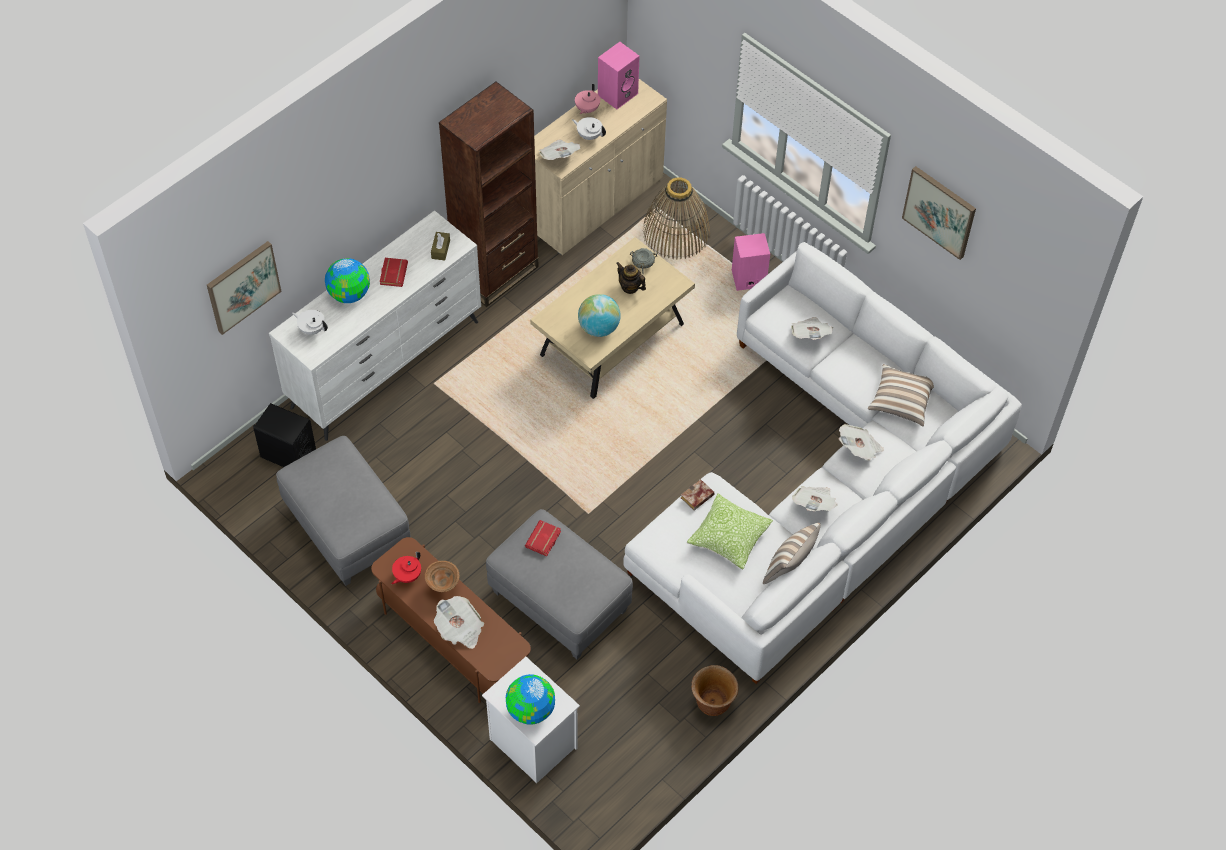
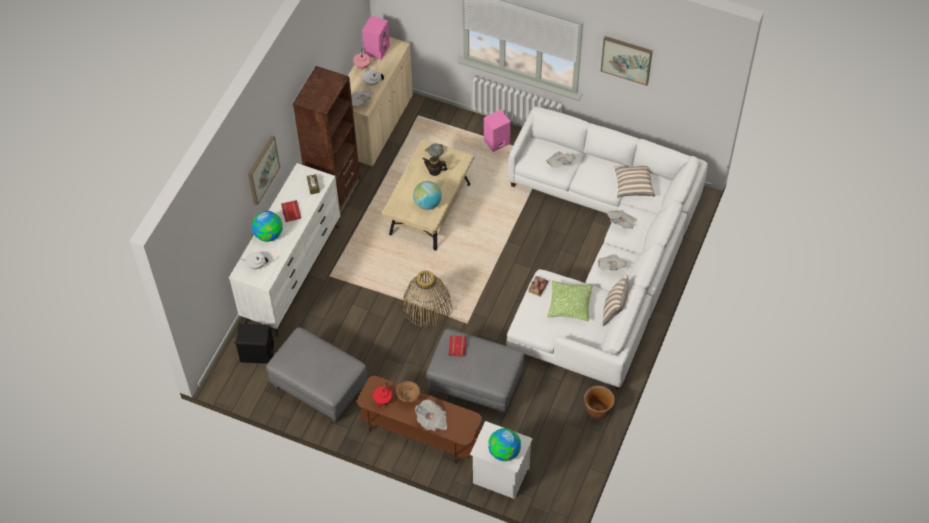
camera: 20 degrees left, 0 degrees up
picture [207,241,282,335] -> picture moved to [248,135,280,205]
basket [643,177,710,259] -> basket moved to [402,270,452,328]

